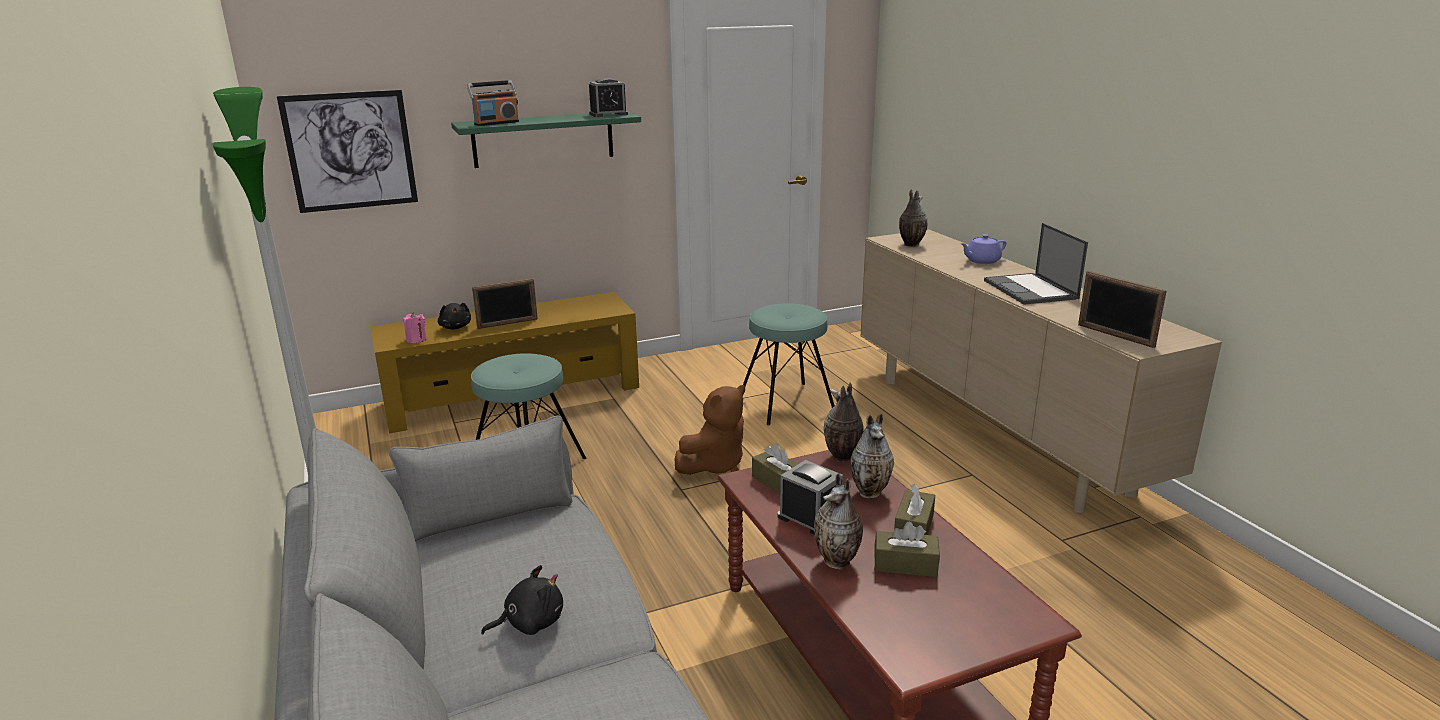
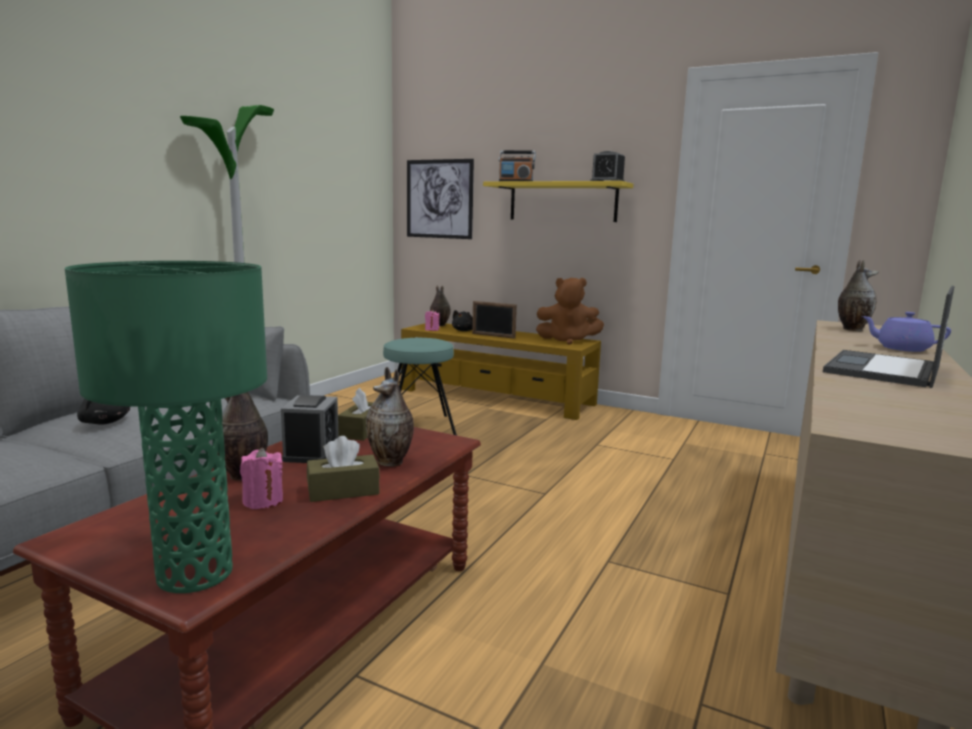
camera: 50 degrees right, 10 degrees down
green shelf [451,112,641,168] -> yellow shelf [483,181,633,222]
brown plush toy [674,385,745,475] -> brown plush toy moved to [536,278,604,345]
turquoise stool [743,303,835,425] -> none
vase [824,382,863,462] -> vase moved to [430,285,451,326]
brown tissue box [874,521,940,577] -> pink candle [240,448,283,509]
picture frame [1078,271,1167,348] -> none
none -> green table lamp [65,261,267,593]

